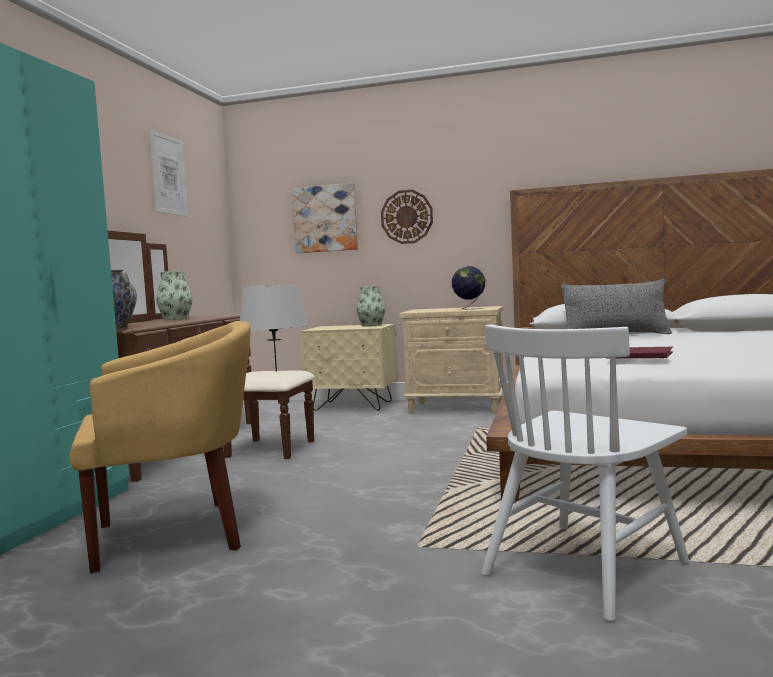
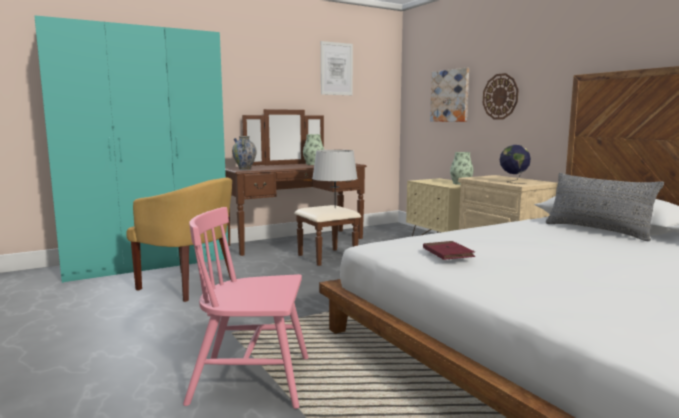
camera: 45 degrees right, 5 degrees up
white chair [481,324,689,622] -> pink chair [183,207,308,409]

